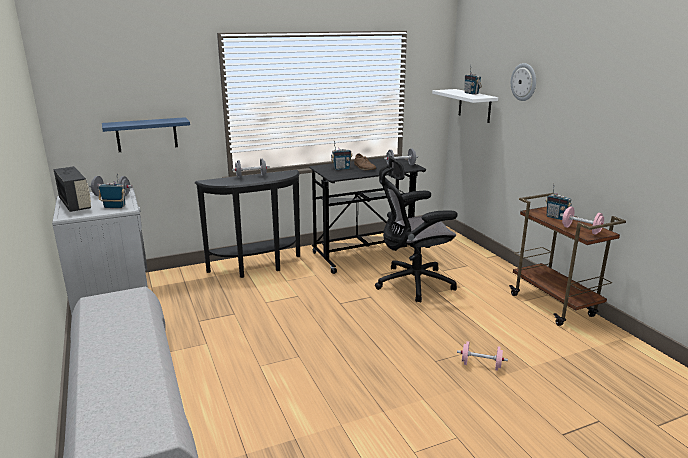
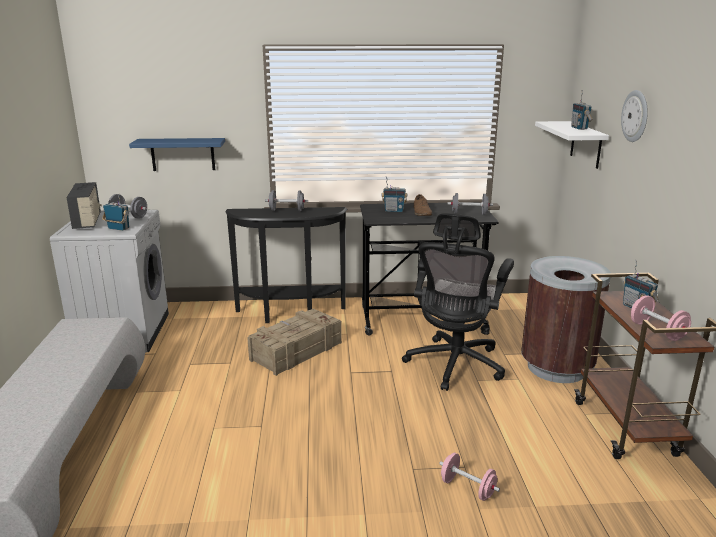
camera: 20 degrees right, 0 degrees up
office chair [375,156,457,302] -> office chair turned 75 degrees counterclockwise [402,213,514,391]
none -> crate [247,309,342,376]
none -> brown trash can [521,256,611,383]

